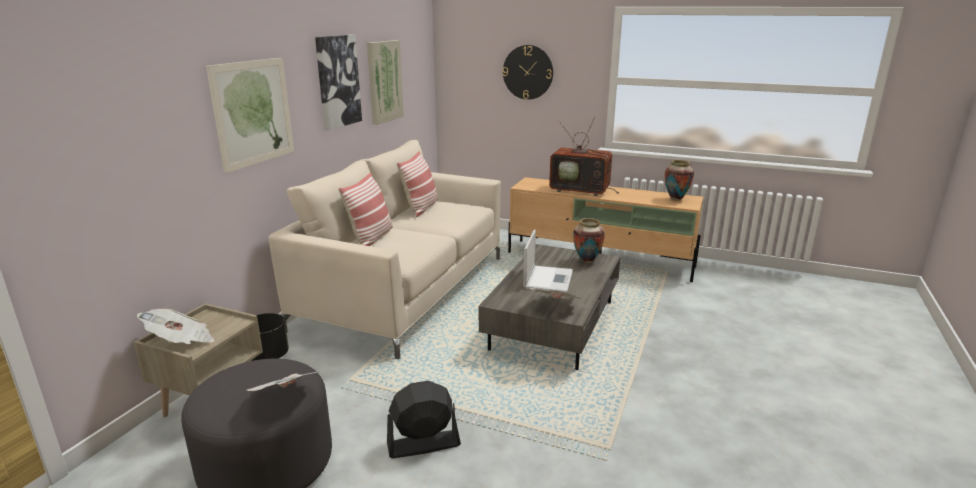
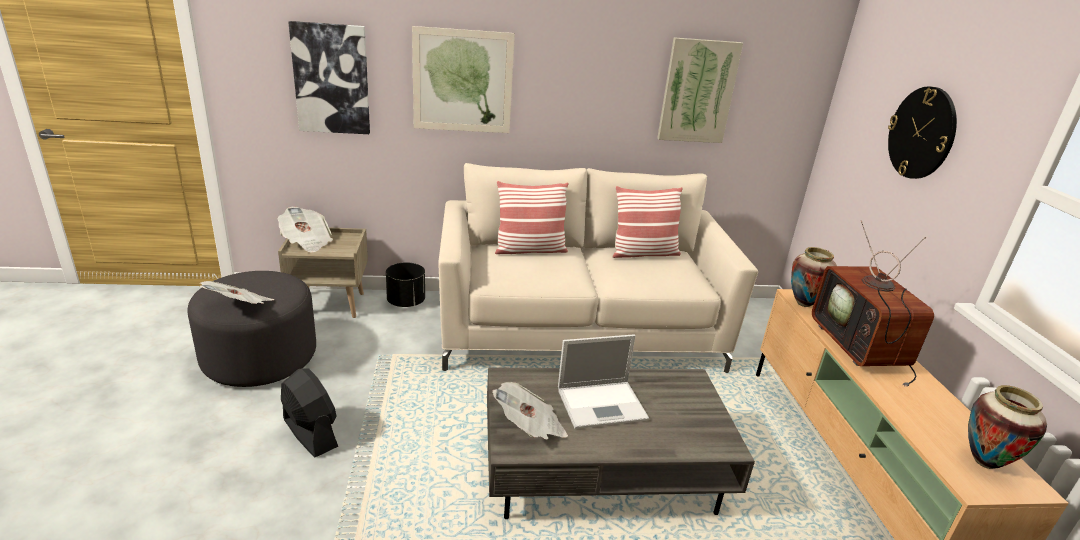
camera: 60 degrees right, 5 degrees up
picture [315,35,362,130] -> picture moved to [288,21,370,134]
vase [573,218,605,264] -> vase moved to [791,247,837,307]

